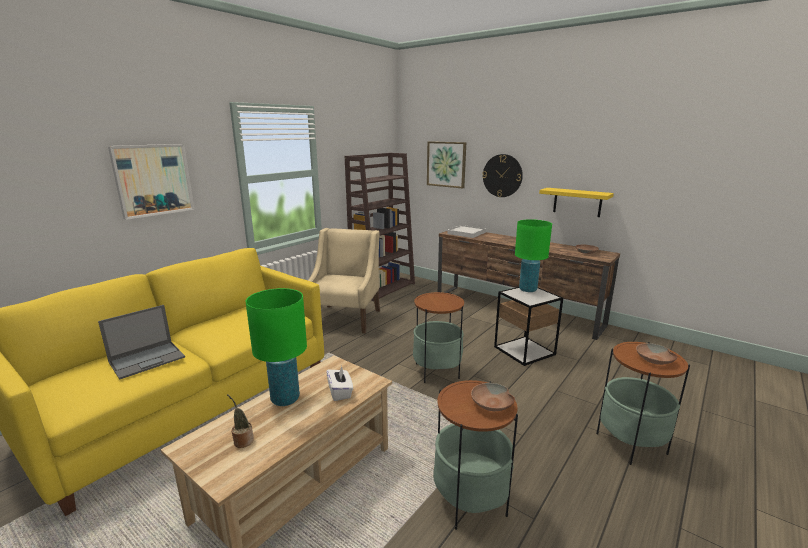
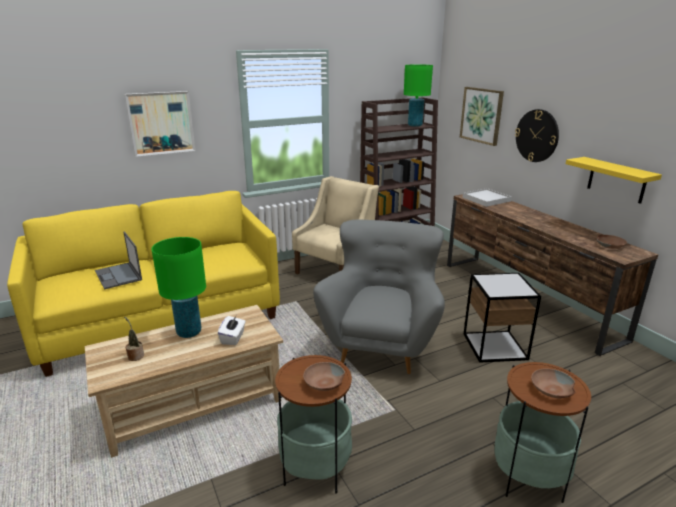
camera: 25 degrees right, 5 degrees up
laptop [98,305,185,380] -> laptop turned 75 degrees clockwise [95,231,142,289]
side table [413,292,464,383] -> grey armchair [313,220,445,374]
green table lamp [515,219,552,292] -> green table lamp moved to [404,64,433,127]

